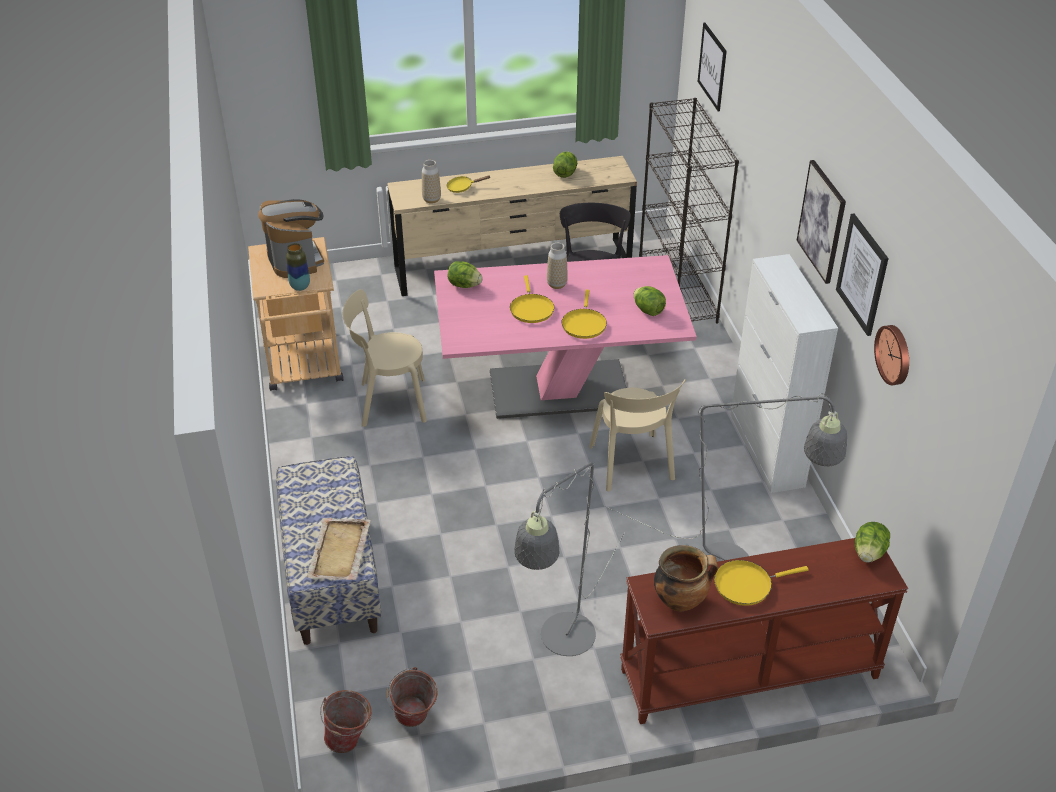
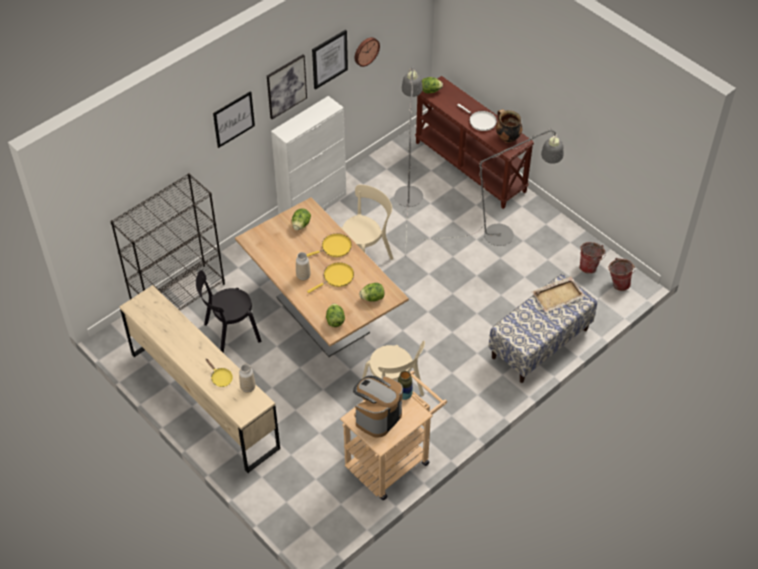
camera: 120 degrees left, 10 degrees up
pink dining table [434,255,697,419] -> brown dining table [235,197,409,357]
lettuce [553,152,577,178] -> lettuce moved to [359,283,384,301]
picture [698,22,727,112] -> picture moved to [213,91,255,148]
yellow frying pan [714,560,808,606] -> white frying pan [457,104,497,131]

